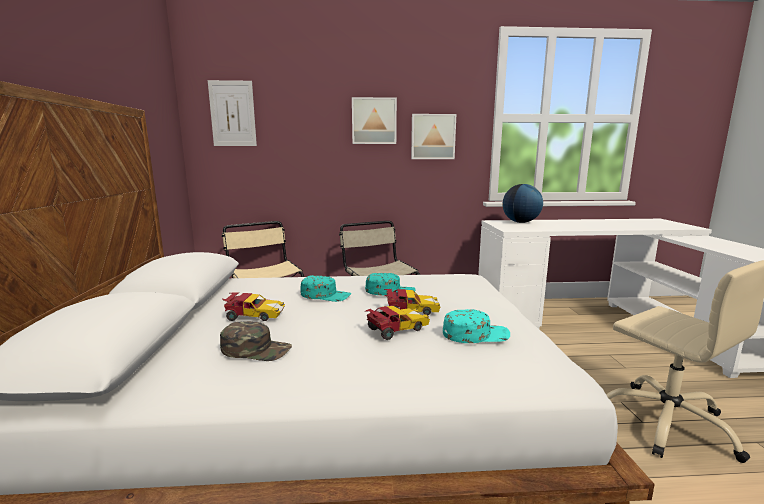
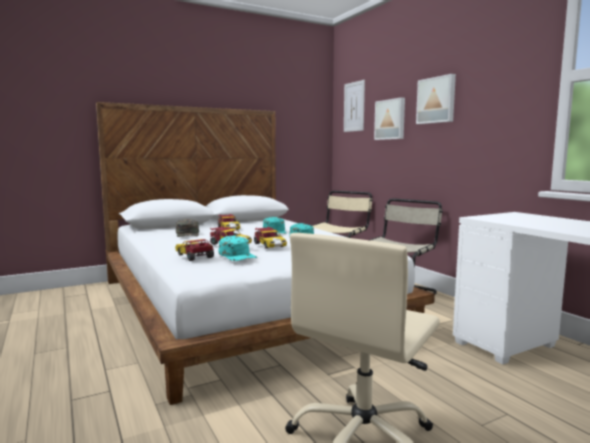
camera: 65 degrees right, 5 degrees down
picture [411,114,456,159] -> picture moved to [374,97,405,140]
globe [503,184,543,223] -> none
none -> toy car [175,239,214,261]

